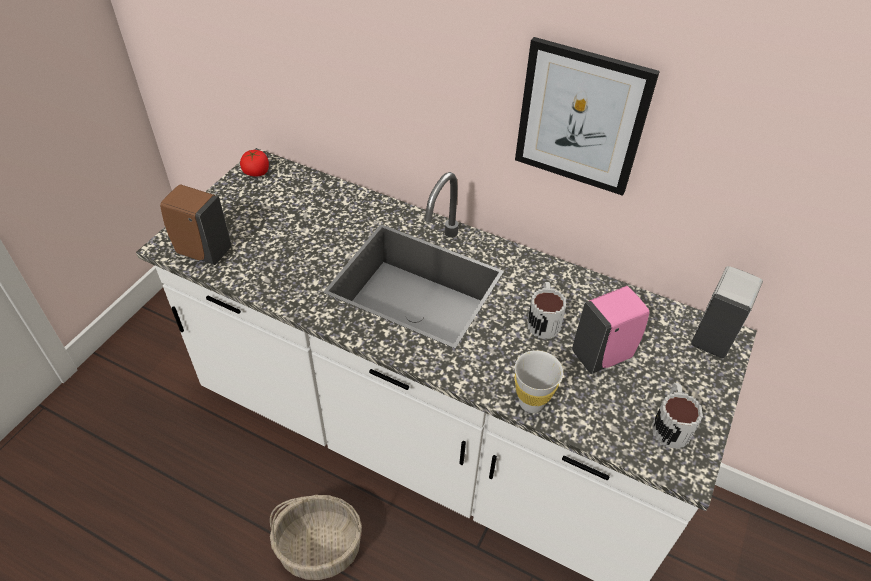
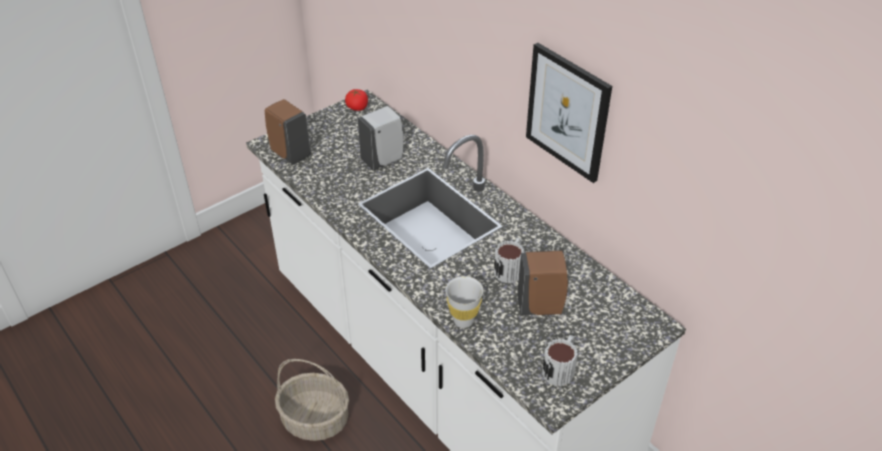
camera: 25 degrees right, 5 degrees down
pink soap dispenser [572,286,650,374] -> brown soap dispenser [517,251,568,315]
white soap dispenser [691,266,763,358] -> white soap dispenser moved to [358,106,404,170]

